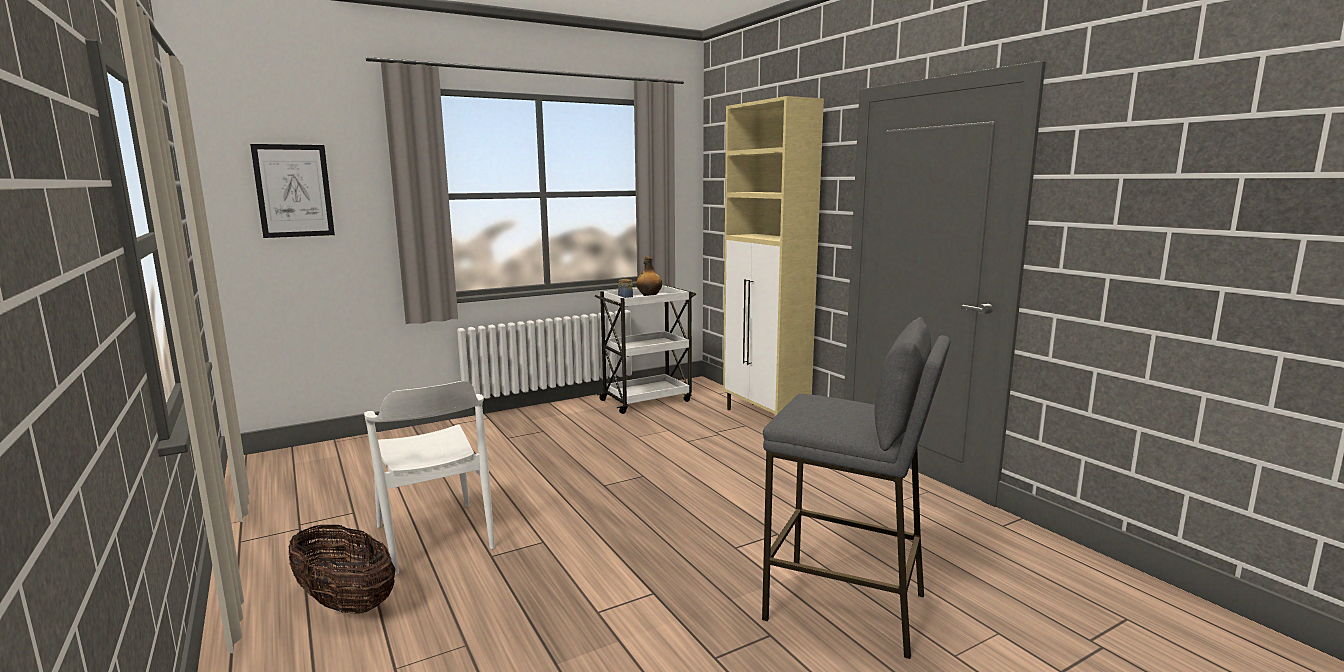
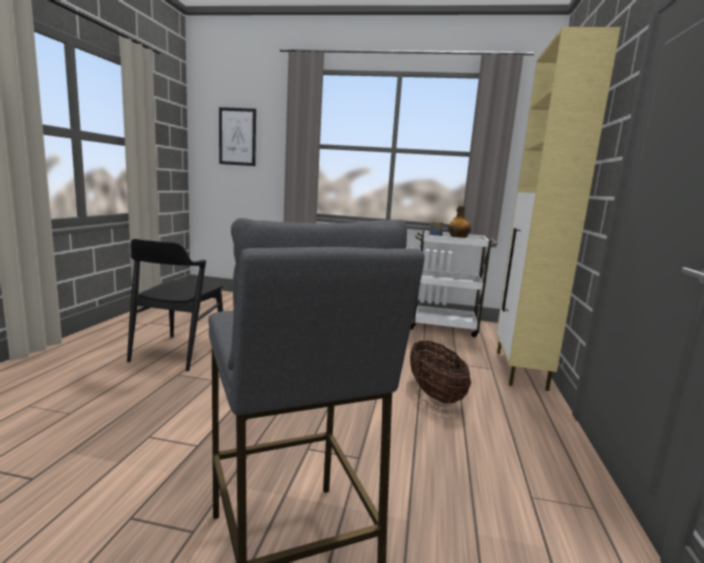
camera: 40 degrees right, 0 degrees up
basket [289,525,395,614] -> basket moved to [410,341,471,404]
white chair [364,381,495,575] -> black chair [127,239,223,371]

